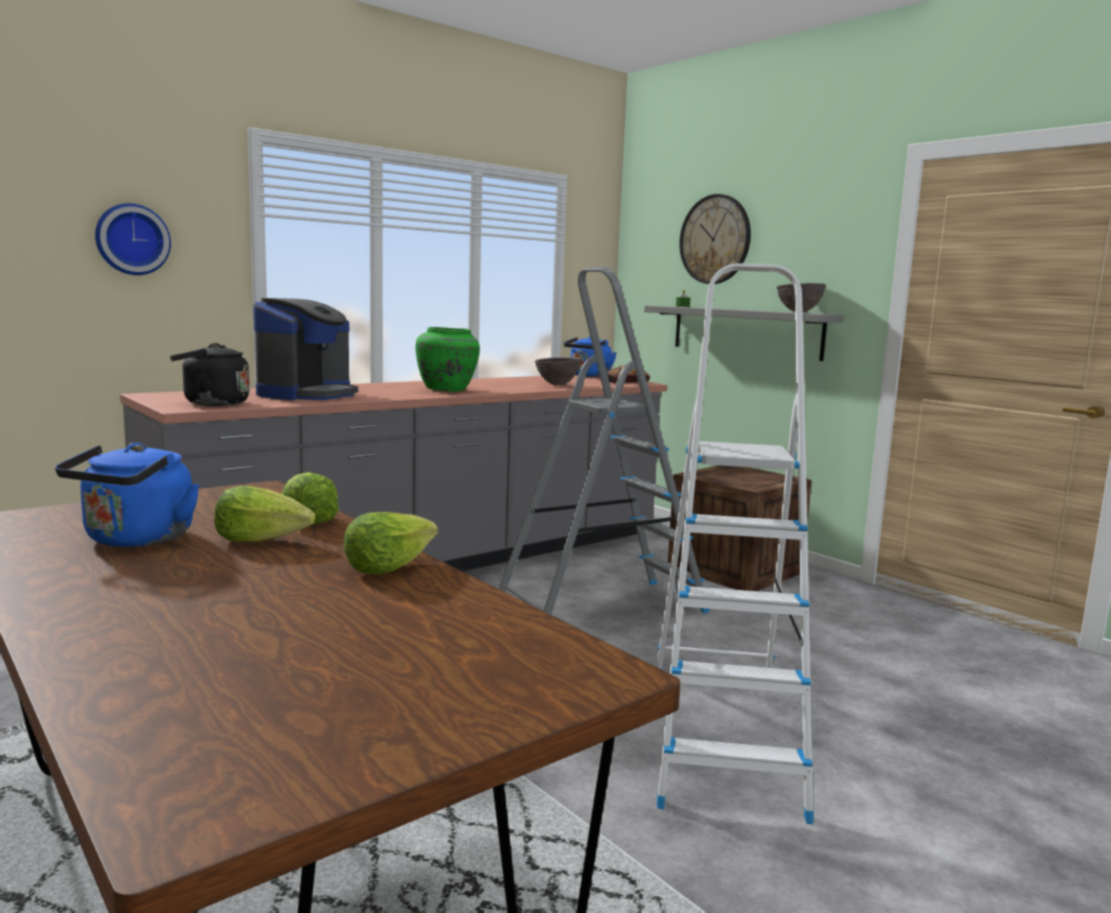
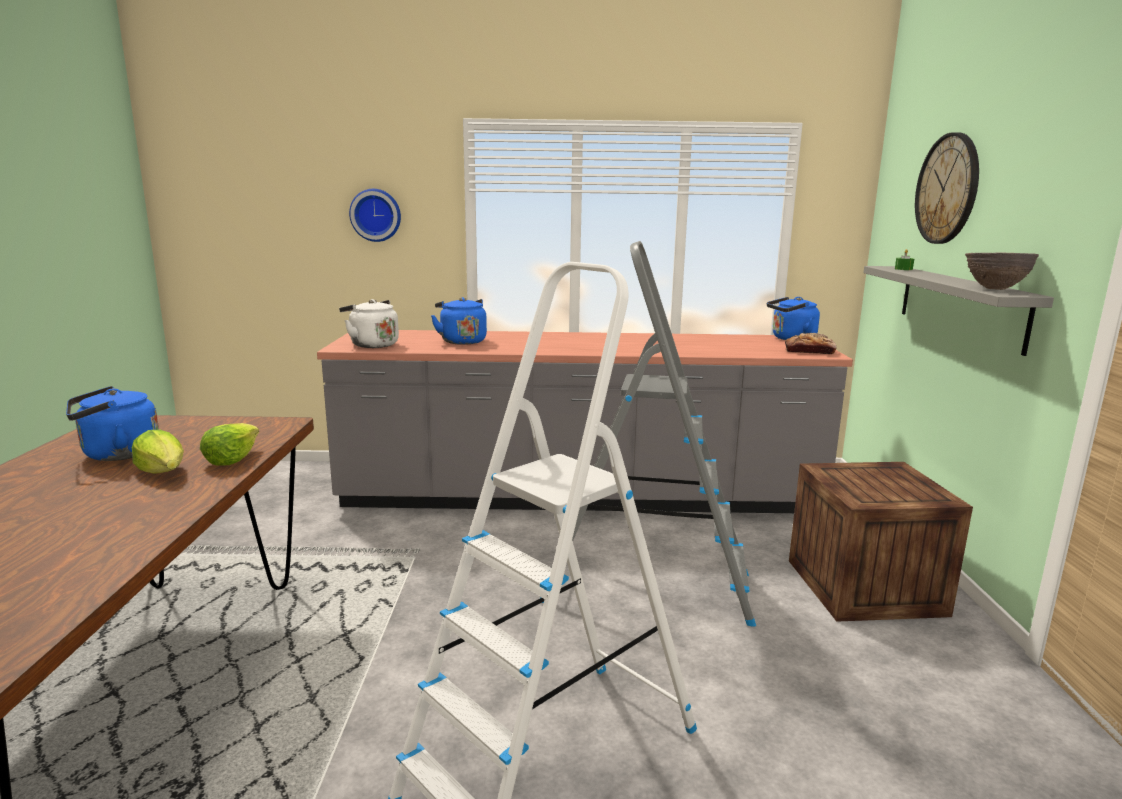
camera: 40 degrees right, 5 degrees up
black kettle [170,343,250,406] -> white kettle [339,299,399,348]
coffee machine [253,298,358,400] -> blue kettle [431,297,487,345]
lettuce [344,512,438,575] -> none
green vase [415,327,480,392] -> none
brown bowl [535,357,581,386] -> none

